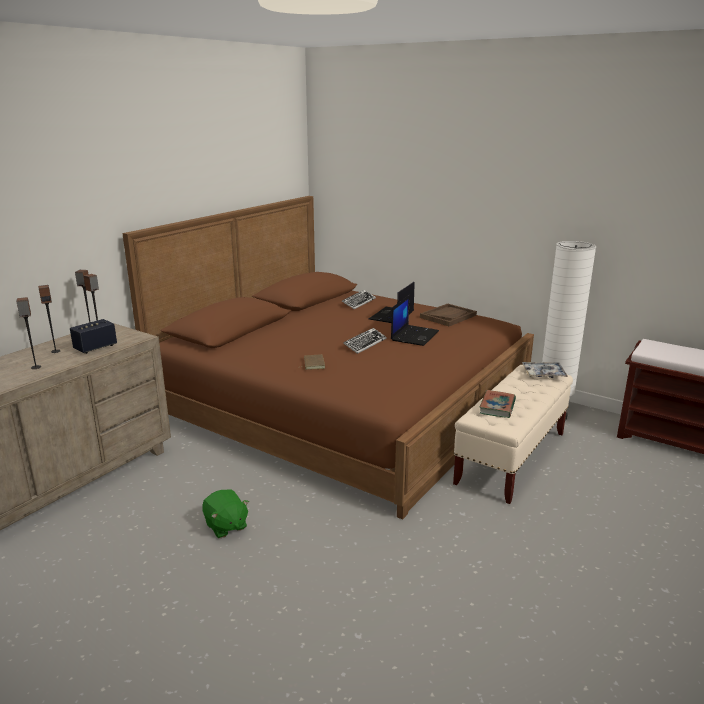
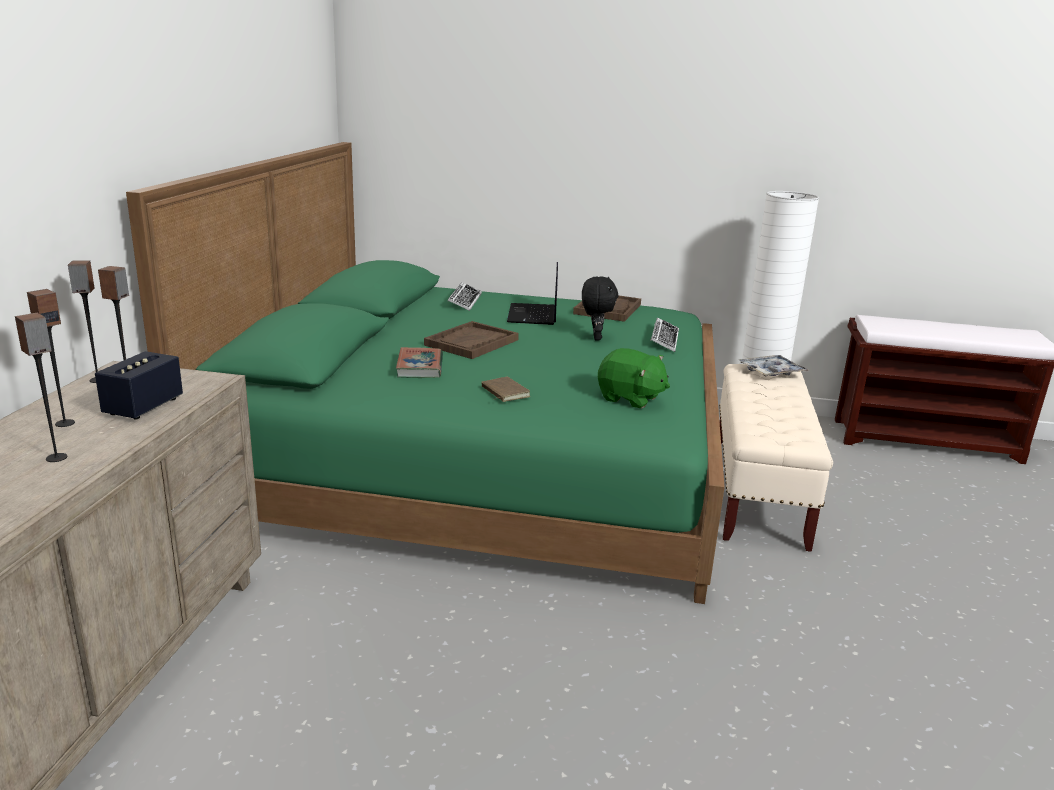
camera: 25 degrees left, 0 degrees up
brown bed [122,196,534,519] -> green bed [126,142,725,604]
green plush toy [202,490,249,538] -> green plush toy moved to [598,348,670,408]
keyboard [343,328,387,354] -> keyboard moved to [650,317,679,352]
laptop [391,294,439,346] -> black plush toy [582,276,618,341]
book [479,390,516,418] -> book moved to [396,347,443,378]
none -> brown tray [424,321,519,359]

